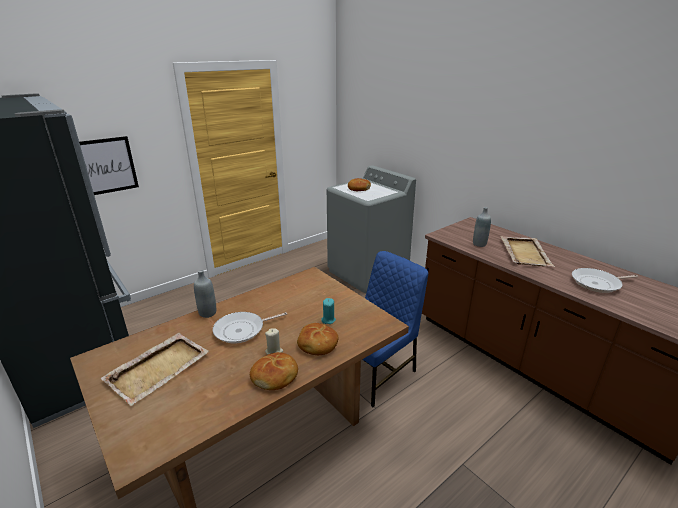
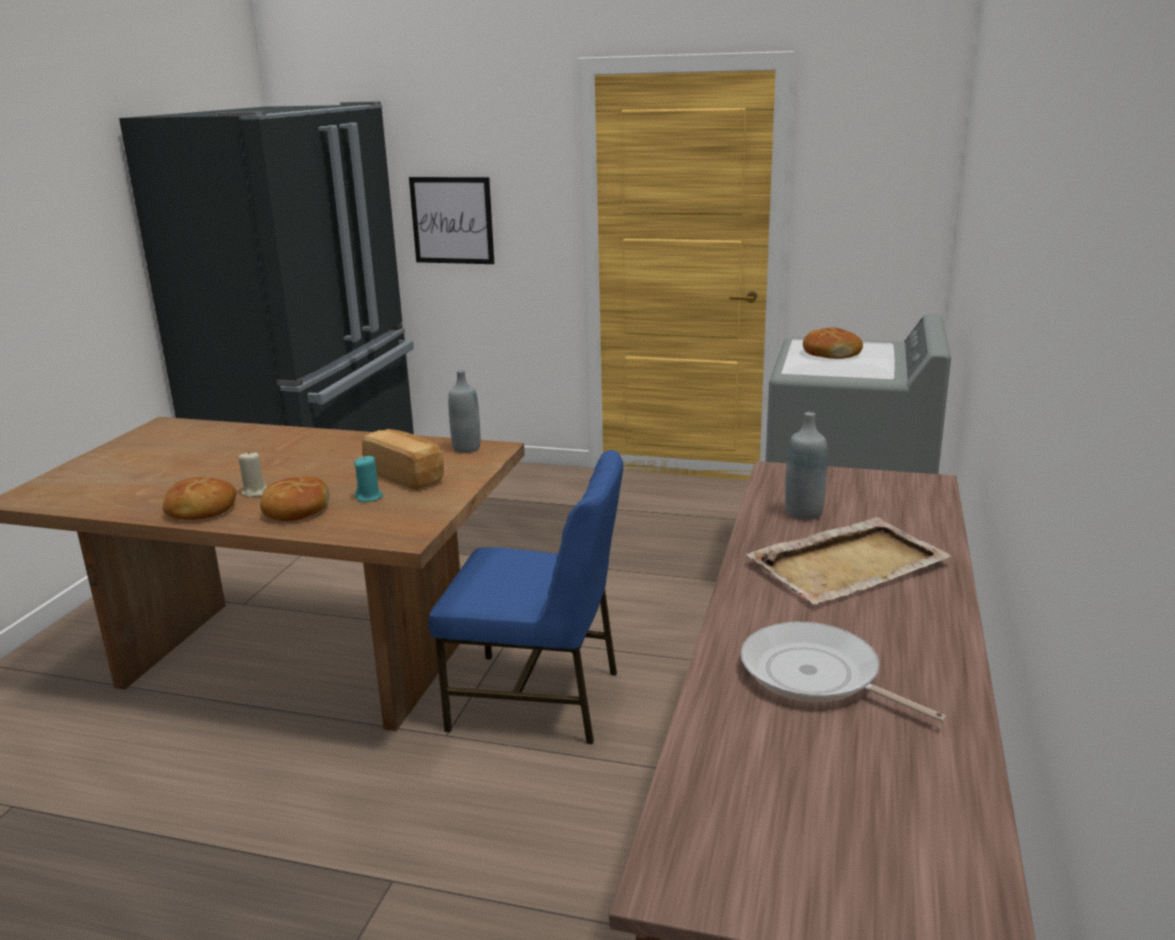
camera: 55 degrees right, 5 degrees down
beige tray [101,333,209,406] -> none
grey bottle [194,270,216,318] -> grey bottle moved to [448,370,480,453]
frying pan [213,312,287,343] -> none
none -> bread [362,429,444,490]

